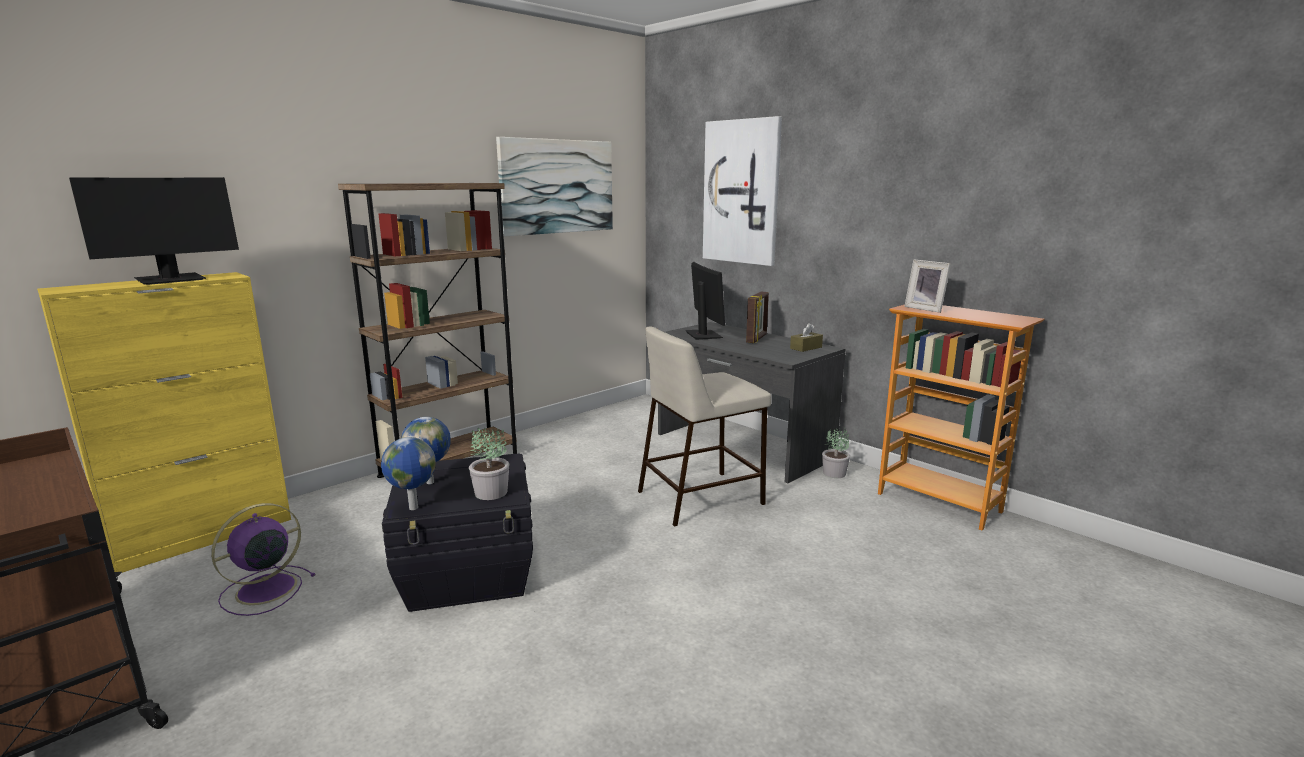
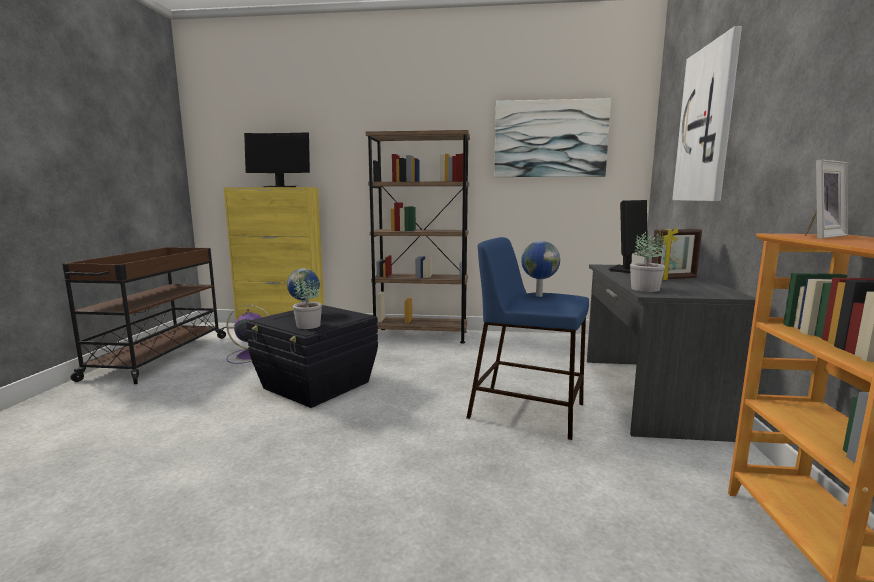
camera: 50 degrees right, 5 degrees down
globe [381,437,436,510] -> globe moved to [521,241,560,297]
beige stool [638,326,771,527] -> blue stool [466,237,589,440]
brown tissue box [790,323,823,352] -> none
potted plant [822,428,850,478] -> potted plant moved to [630,232,665,292]
picture frame [904,259,951,313] -> picture frame turned 135 degrees counterclockwise [805,160,848,239]

